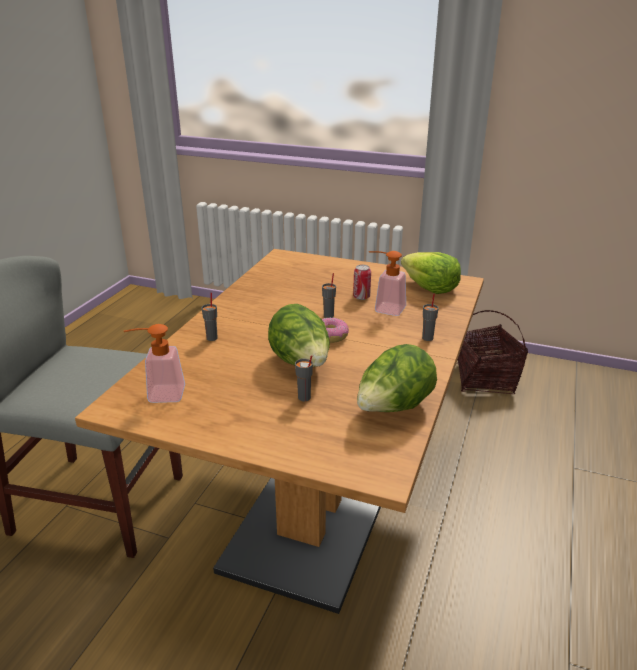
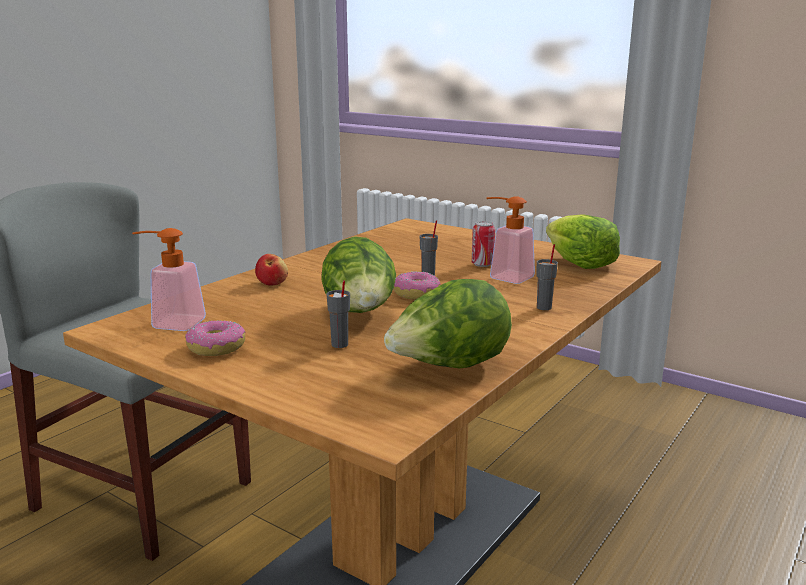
camera: 15 degrees right, 10 degrees down
grey cup [201,293,218,341] -> apple [255,254,288,286]
basket [457,310,528,394] -> none
none -> donut [185,320,246,356]

